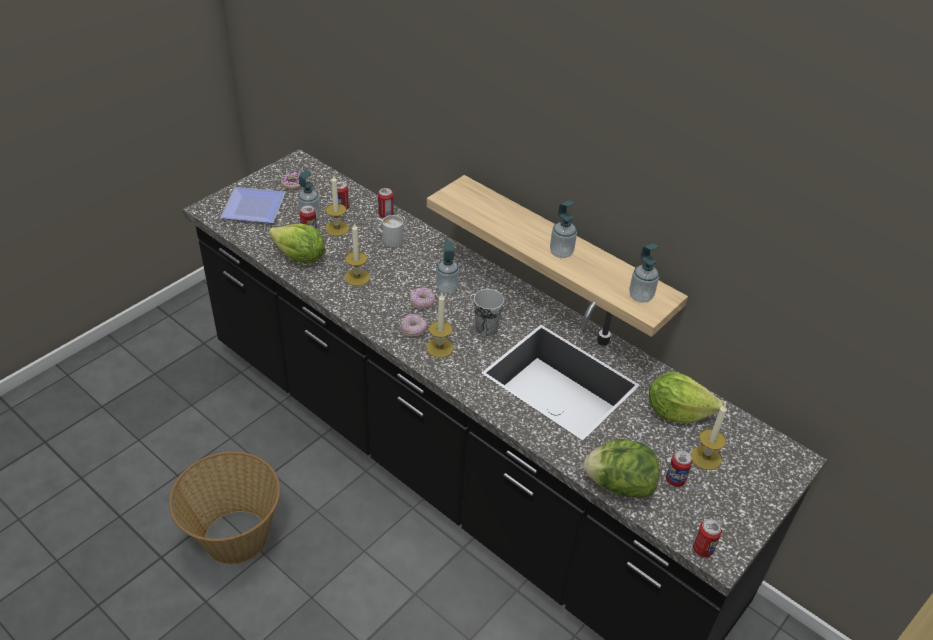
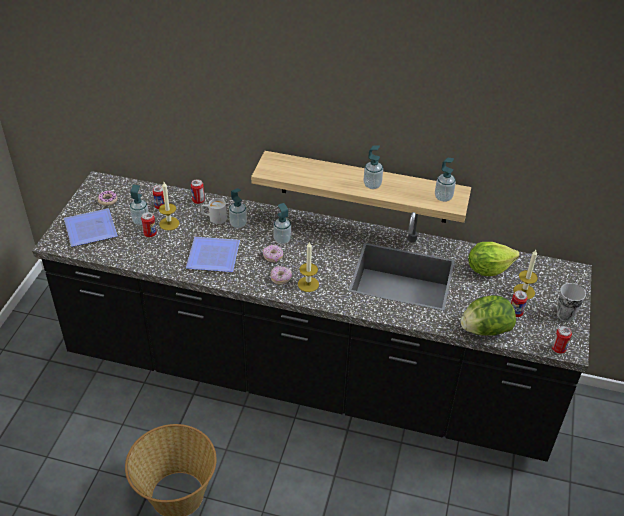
camera: 25 degrees left, 0 degrees up
lettuce [269,224,325,263] -> none
candle [344,223,370,286] -> plate [186,237,240,272]
cup [474,289,504,337] -> cup moved to [556,283,586,322]
none -> soap dispenser [229,188,247,228]

